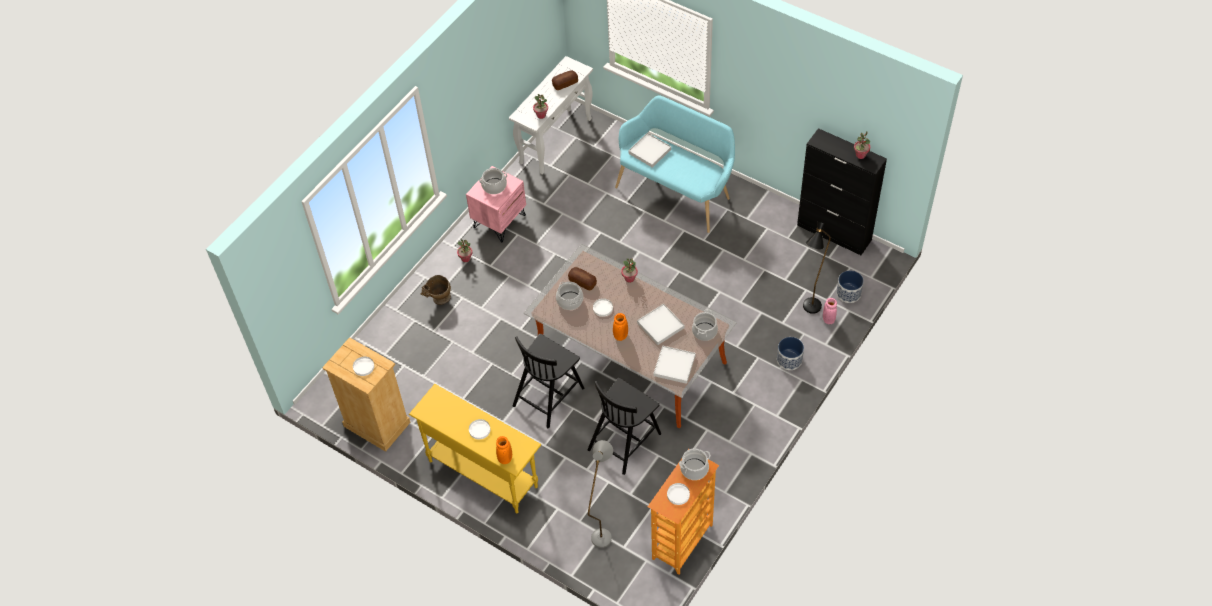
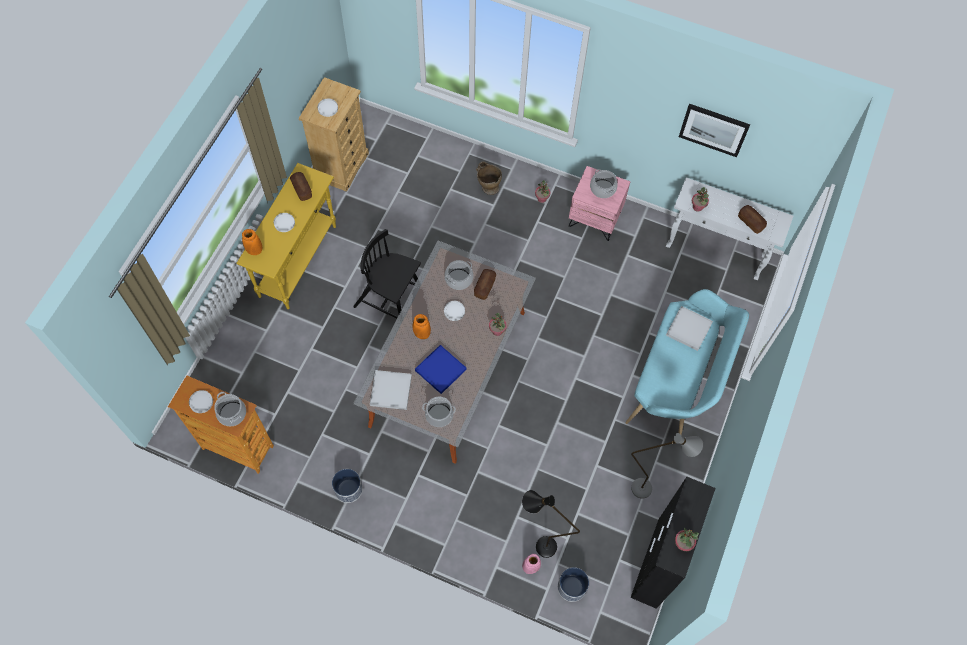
camera: 75 degrees right, 10 degrees up
black chair [588,378,661,475] -> none
grey floor lamp [588,440,613,548] -> grey floor lamp moved to [631,433,703,498]
white tray [637,304,684,345] -> blue tray [415,345,466,394]
planter [777,337,804,370] -> planter moved to [332,469,363,503]
none -> bread [290,172,312,201]
none -> picture [679,104,750,157]

